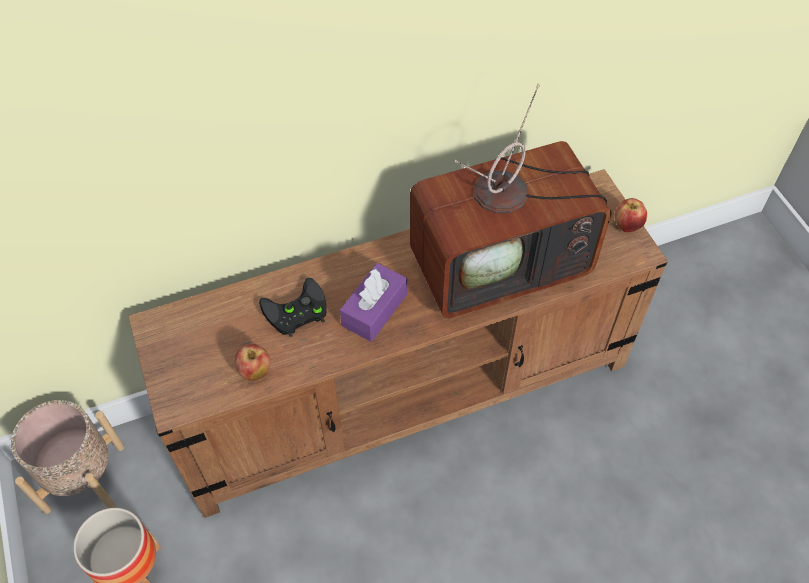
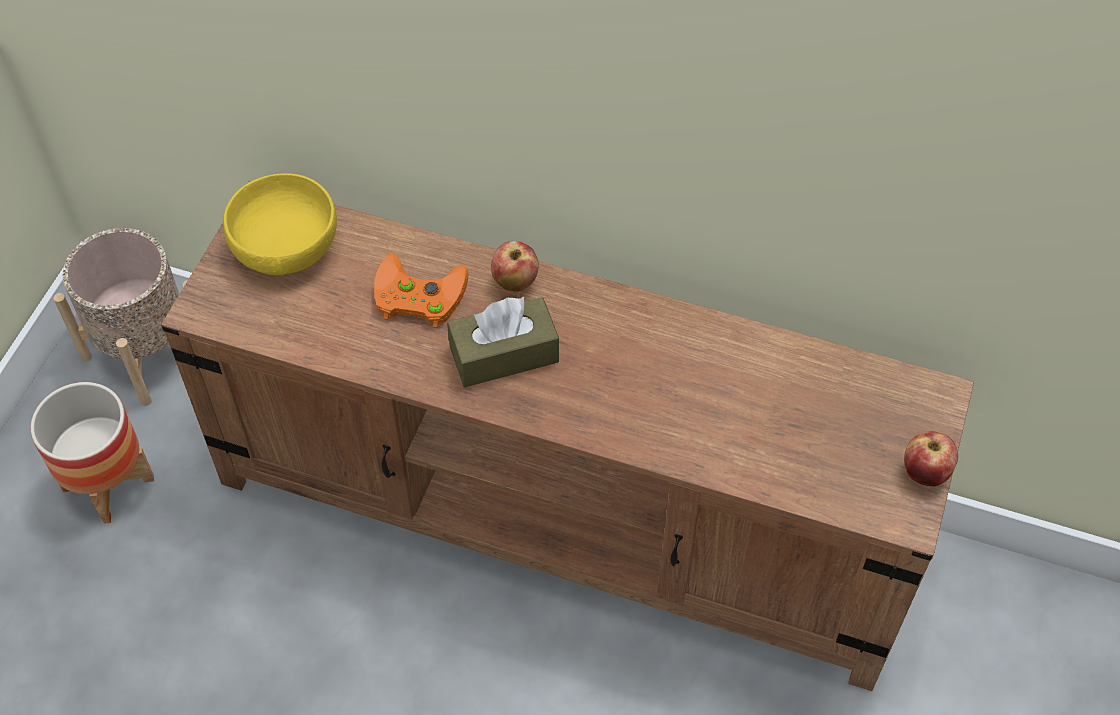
camera: 40 degrees right, 0 degrees up
apple [235,344,271,381] -> apple moved to [491,241,539,292]
black game controller [259,278,327,337] -> orange game controller [374,254,469,328]
purple tissue box [340,263,407,342] -> brown tissue box [447,296,559,387]
television [410,84,611,318] -> none
none -> yellow bowl [223,173,337,275]

